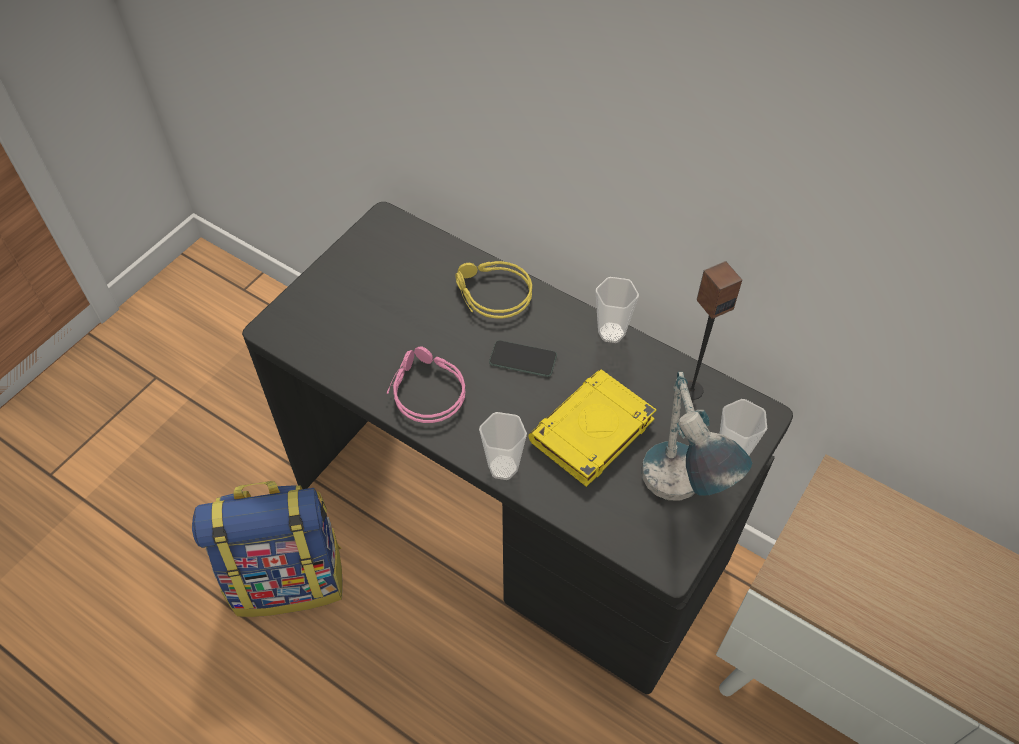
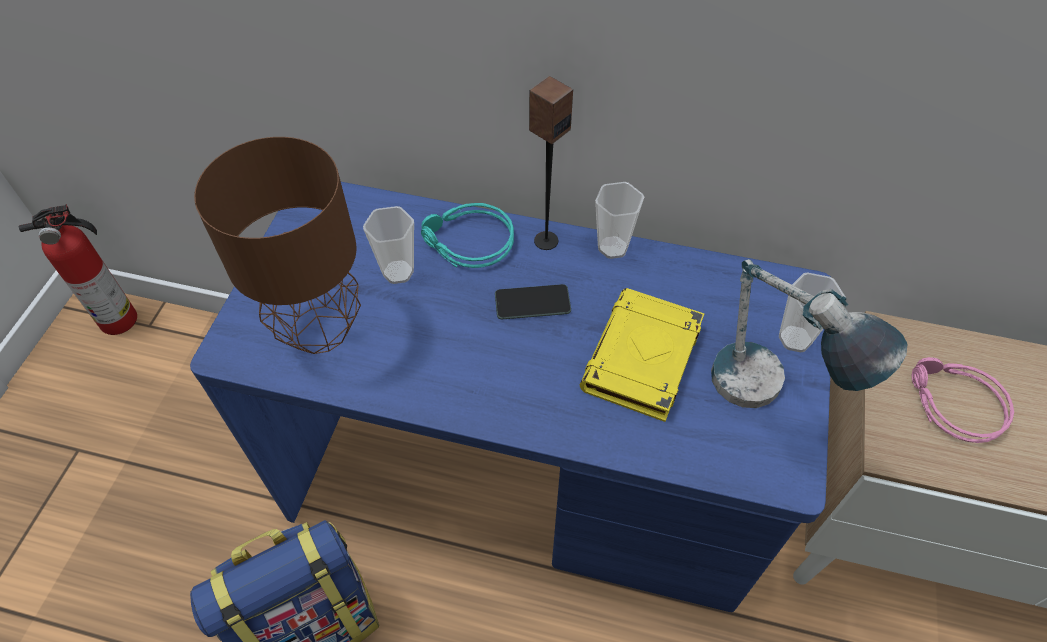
camera: 20 degrees left, 0 degrees up
black desk [242,202,793,694] -> blue desk [190,182,831,612]
pink headphones [387,346,466,423] -> pink headphones moved to [911,357,1014,443]
yellow headphones [455,261,532,319] -> turquoise headphones [421,203,514,268]
cup [479,412,527,480] -> cup moved to [363,206,414,284]
speaker [687,261,742,400] -> speaker moved to [529,76,573,250]
none -> fire extinguisher [19,204,137,335]
none -> brown table lamp [194,137,361,354]

